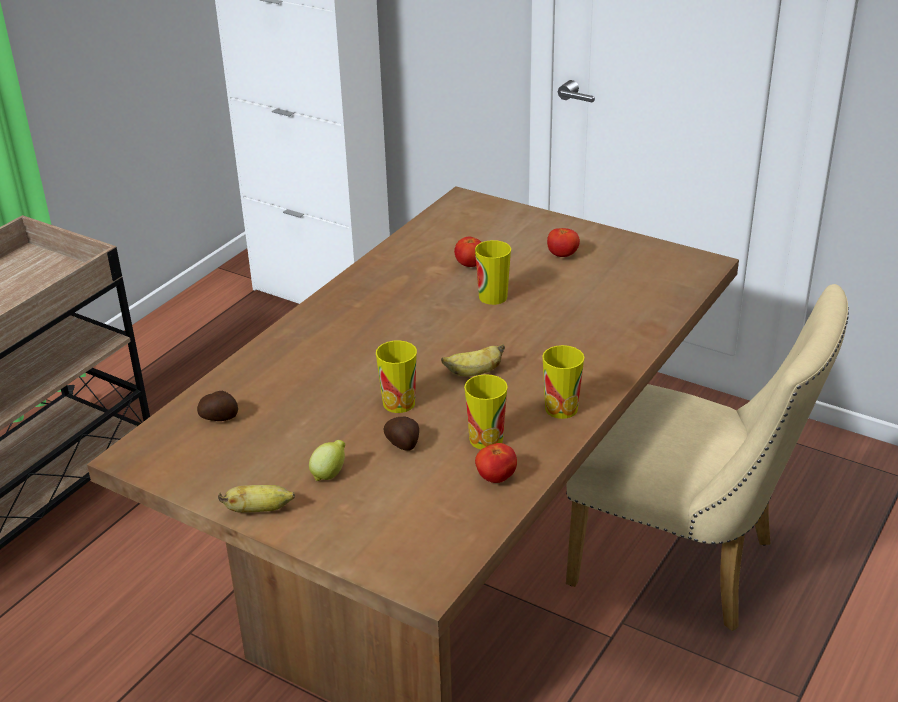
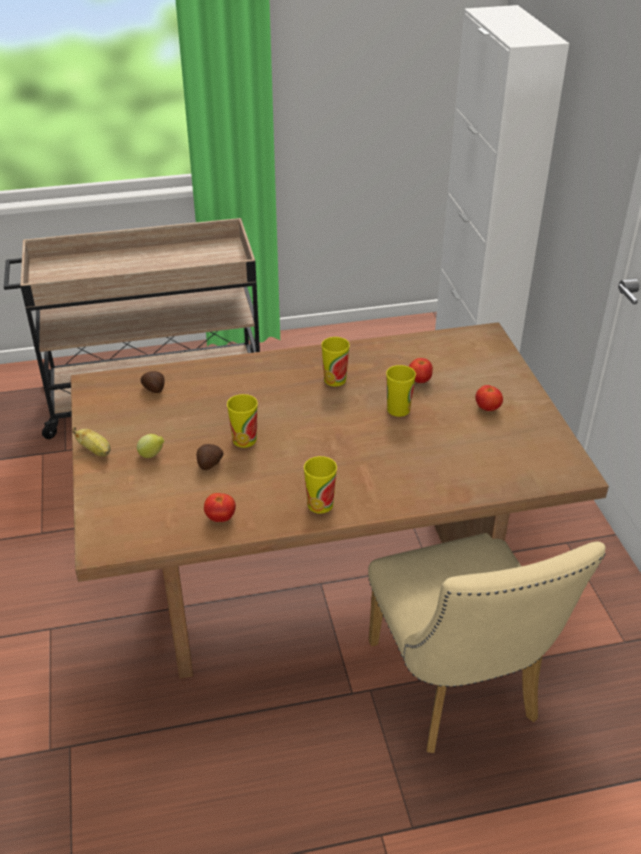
camera: 45 degrees right, 5 degrees up
banana [441,344,505,376] -> none
cup [464,374,508,449] -> cup moved to [321,337,350,386]

